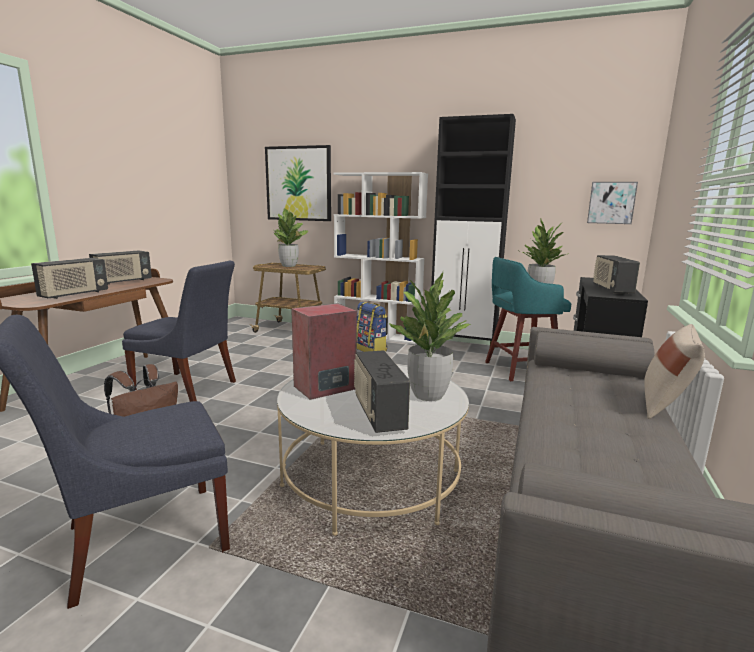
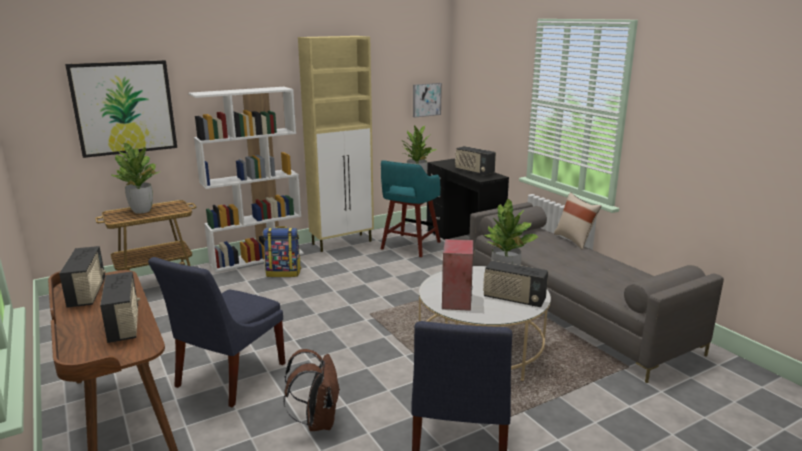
camera: 50 degrees left, 5 degrees up
blue chair [122,261,236,402] -> blue chair turned 150 degrees clockwise [148,257,285,407]
black cabinet [431,114,516,345] -> beige cabinet [298,36,374,252]

